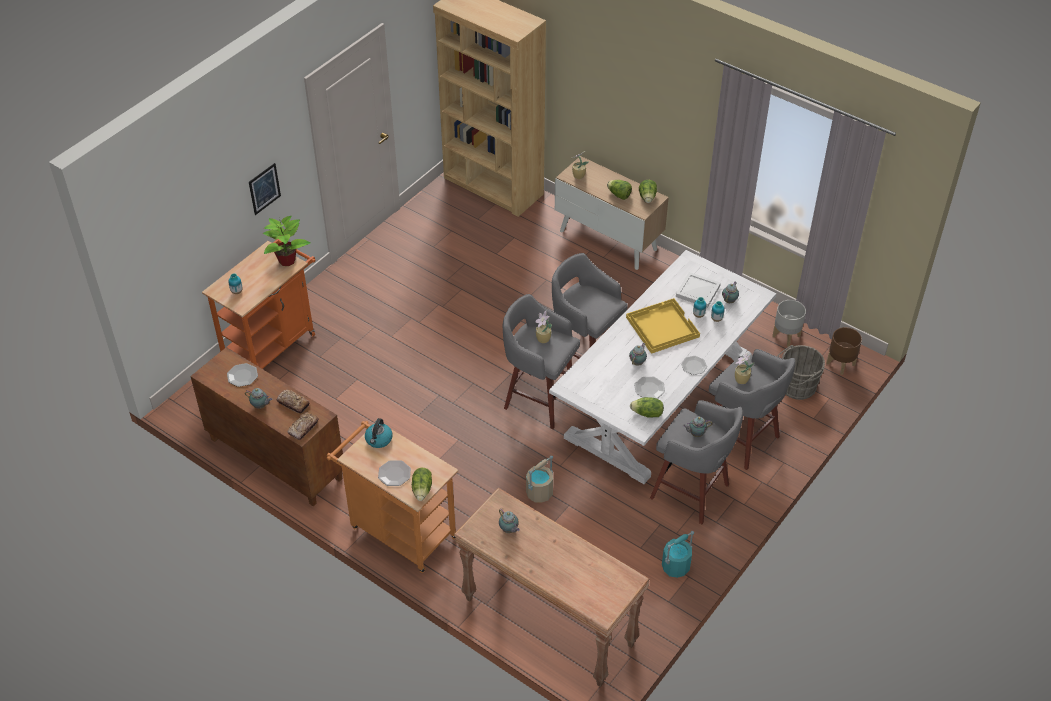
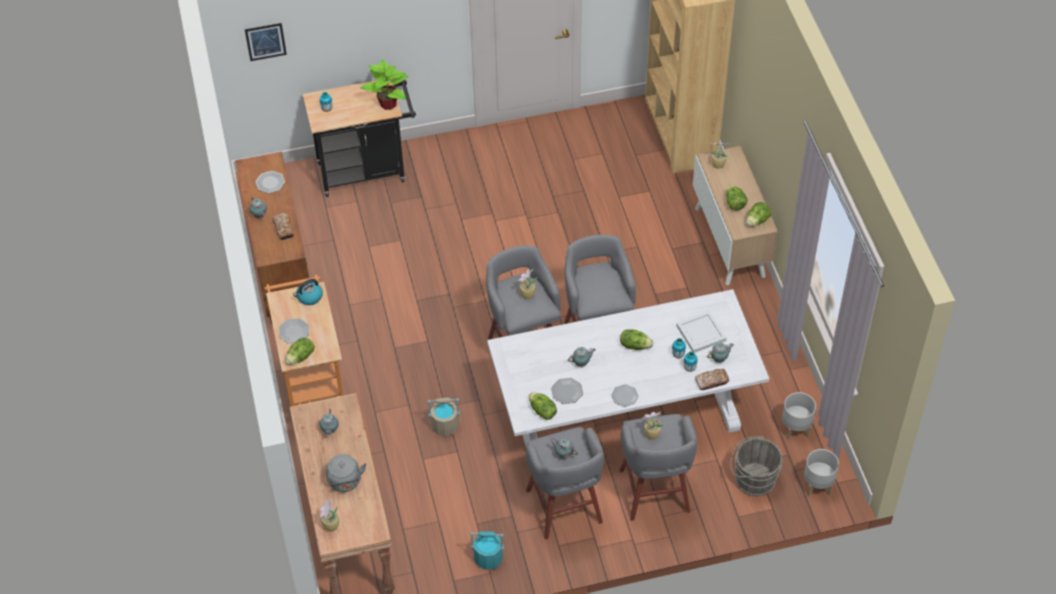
camera: 40 degrees right, 5 degrees up
orange cart [202,239,316,369] -> black cart [303,80,416,197]
picture [249,163,281,215] -> picture moved to [245,23,287,61]
bread [287,412,319,440] -> bread moved to [695,369,729,390]
yellow tray [626,298,700,354] -> lettuce [620,329,653,350]
brown planter [827,327,862,375] -> grey planter [804,449,839,496]
none -> potted plant [319,499,339,531]
none -> grey kettle [326,454,366,492]

